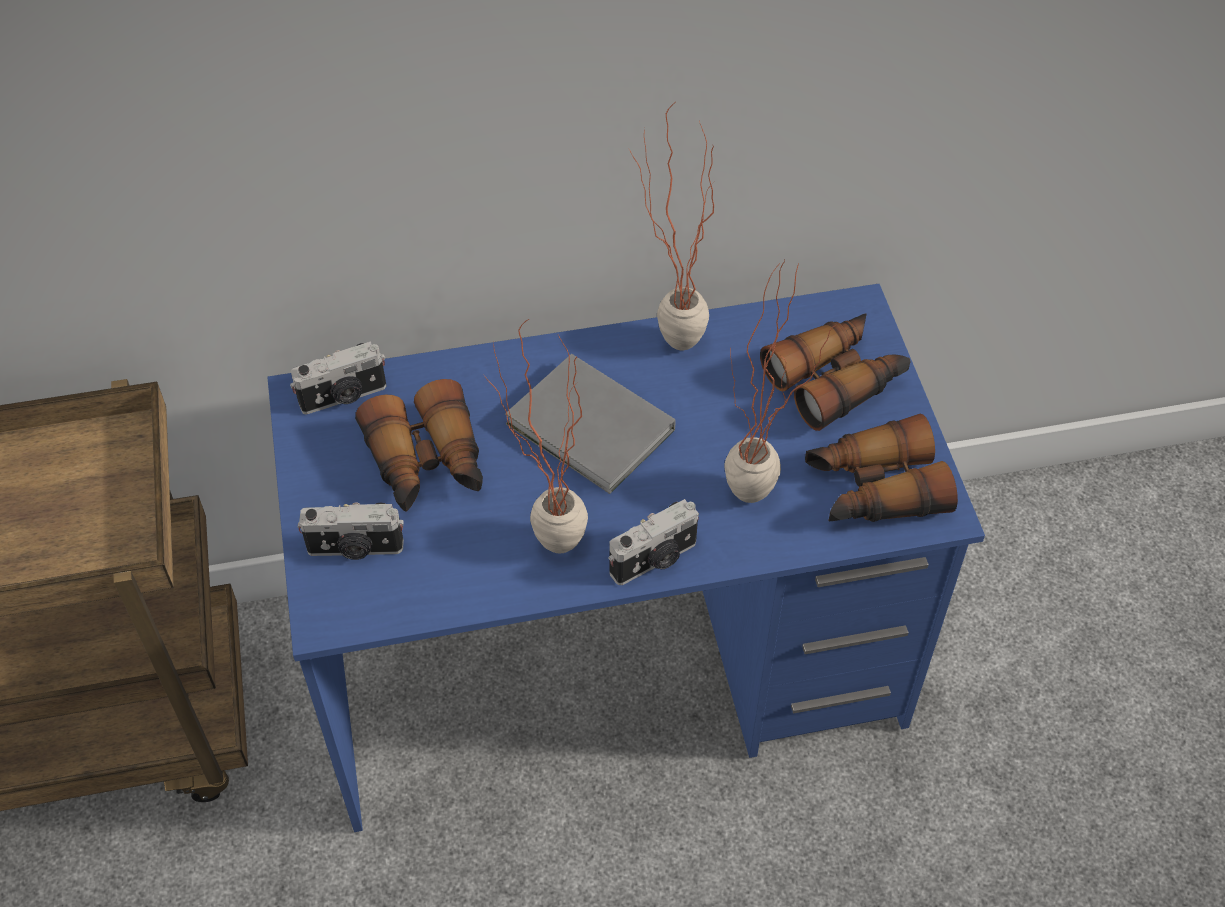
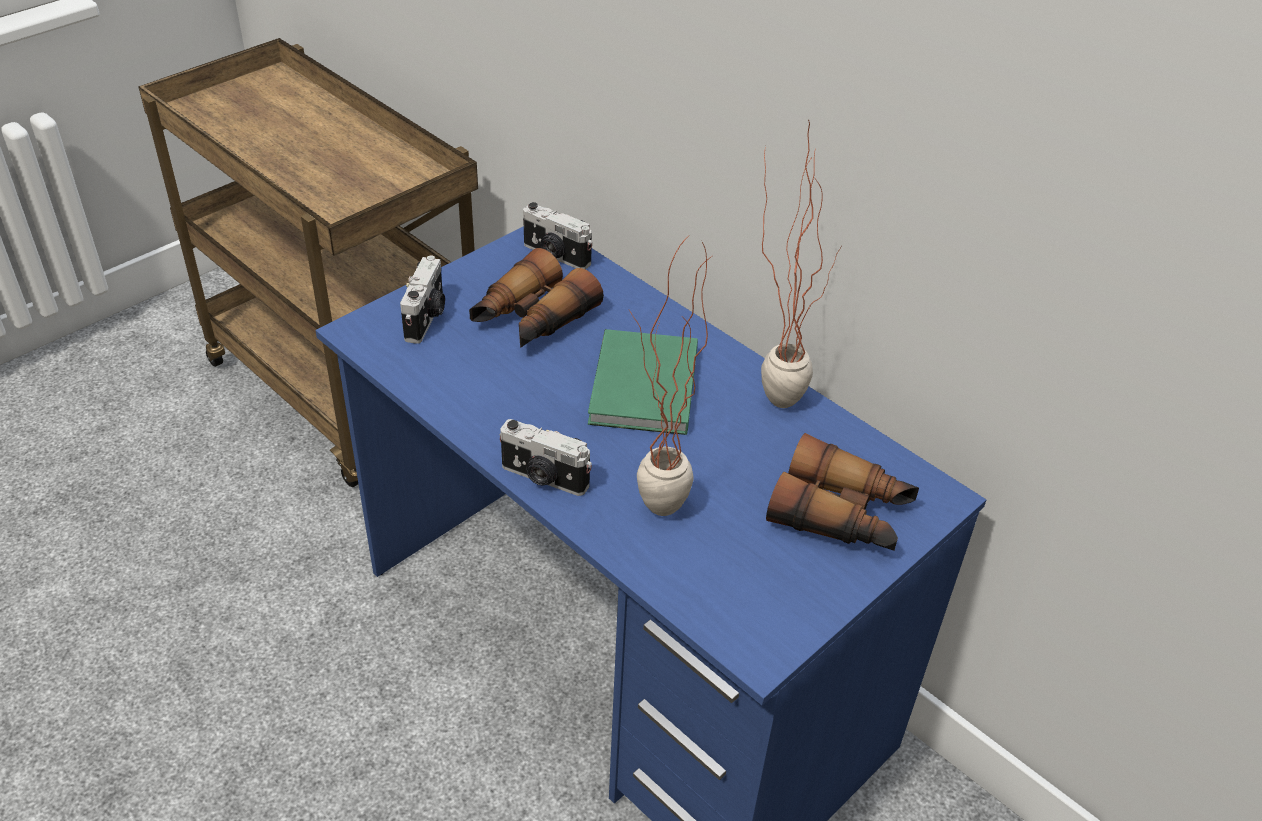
camera: 55 degrees right, 10 degrees down
camera [298,502,404,560] -> camera turned 135 degrees counterclockwise [400,256,445,344]
potted plant [483,319,588,554] -> none
grey book [505,354,676,494] -> green book [588,329,698,435]
binoculars [805,414,958,522] -> none

